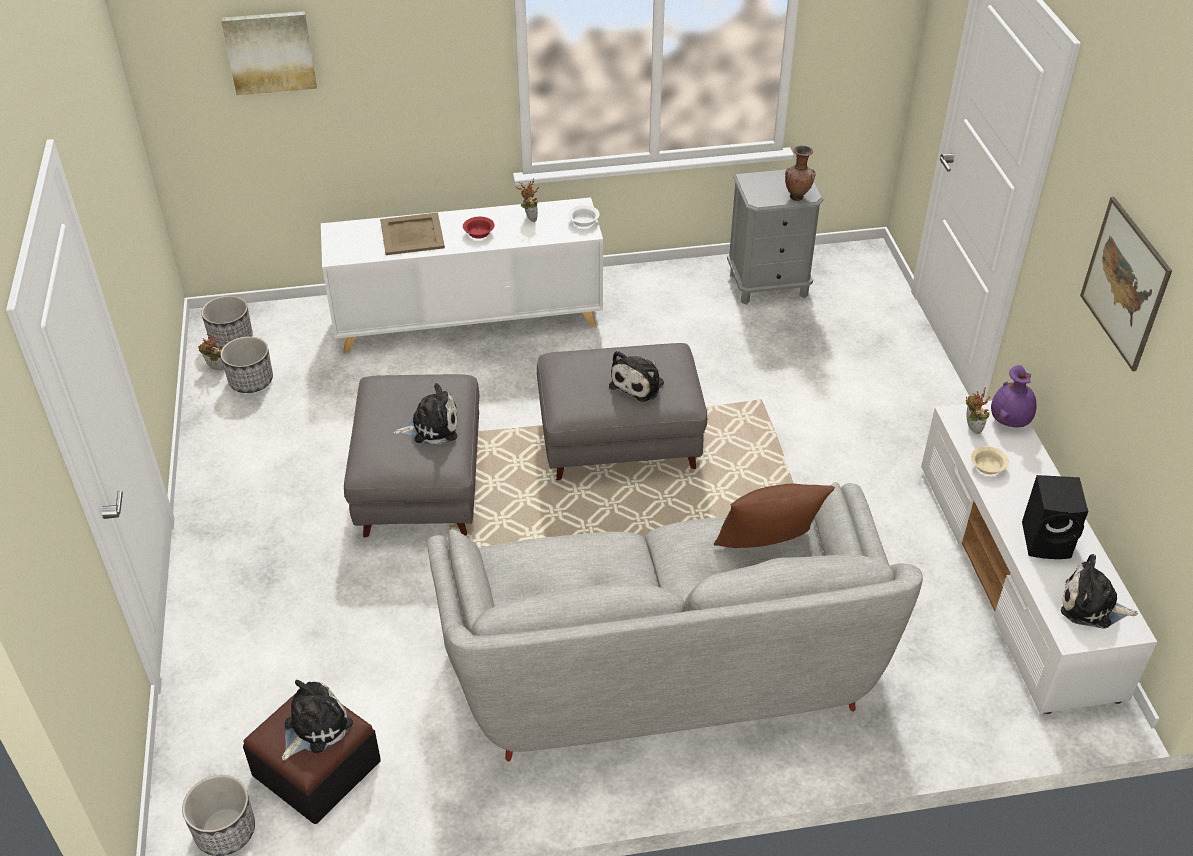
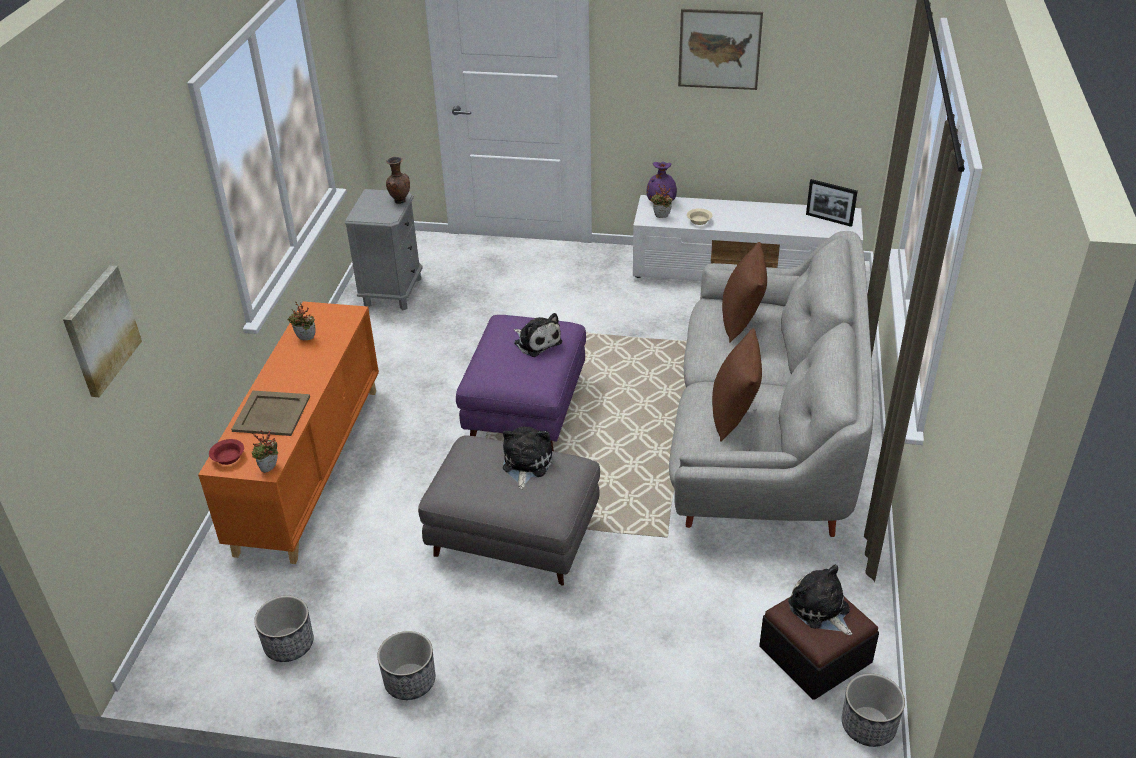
camera: 70 degrees left, 5 degrees down
potted plant [198,331,224,370] -> potted plant moved to [252,430,278,473]
planter [201,296,253,349] -> planter moved to [377,631,435,700]
white cabinet [321,197,603,354] -> orange cabinet [198,301,379,564]
red bowl [463,217,495,239] -> red bowl moved to [209,439,244,465]
grey ottoman [537,343,707,480] -> purple ottoman [456,315,586,451]
white bowl [568,205,600,227] -> none
black speaker [1022,475,1088,559] -> none
plush toy [1061,554,1138,629] -> picture frame [806,179,858,227]
none -> brown pillow [712,328,762,442]

